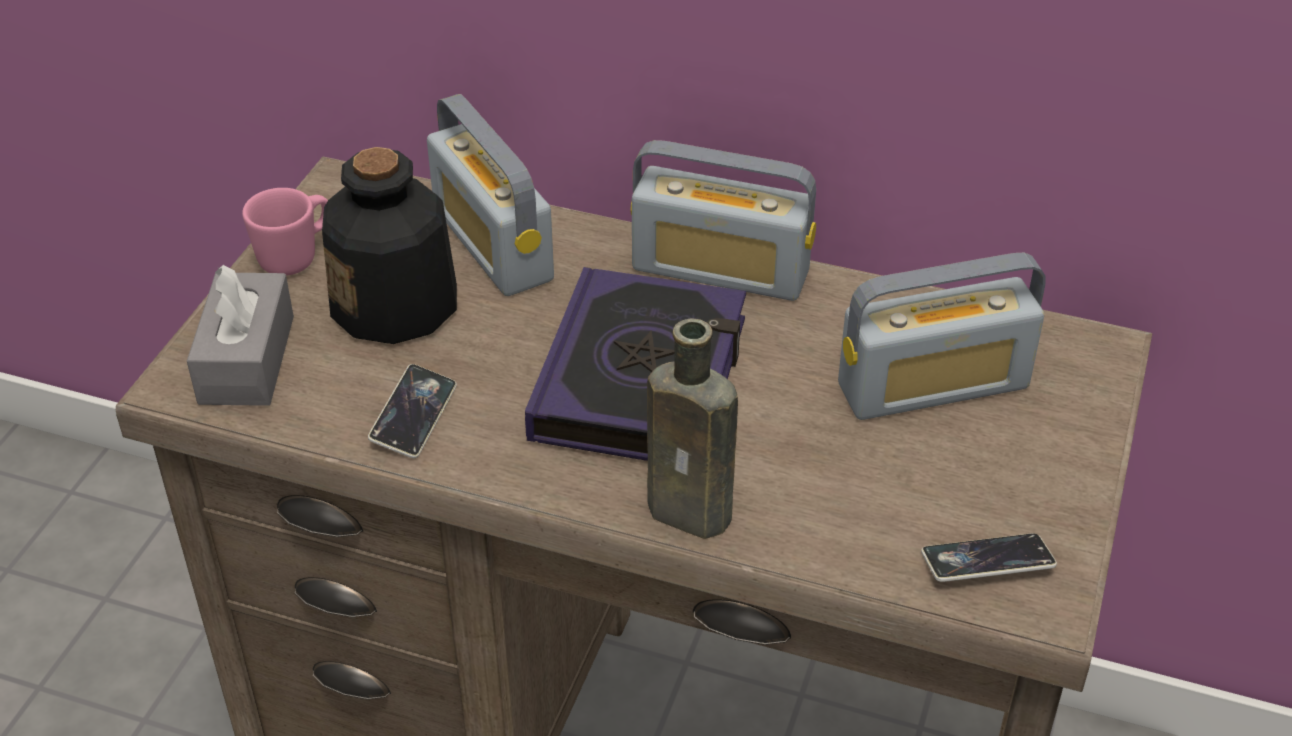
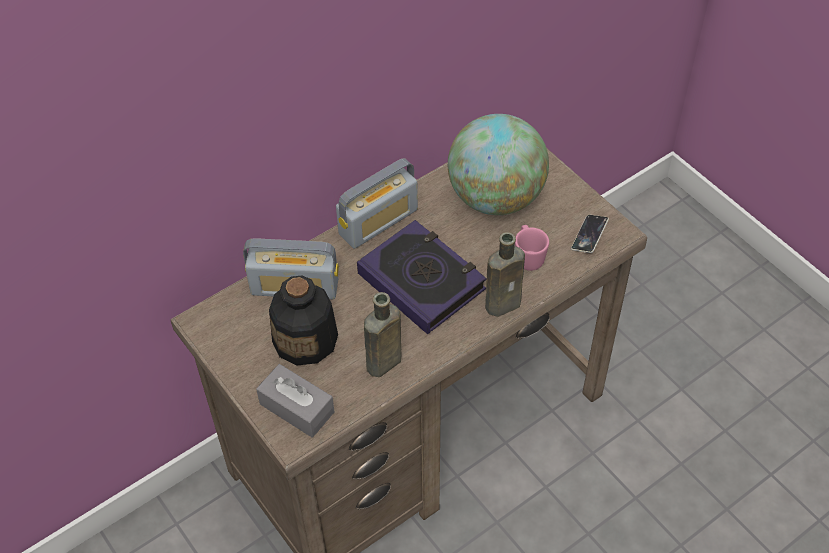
camera: 55 degrees left, 10 degrees up
pink mug [242,188,328,276] -> pink mug moved to [515,225,549,271]
phone [368,364,457,458] -> brown bottle [364,292,401,377]
radio [838,253,1046,420] -> globe [448,114,549,215]

